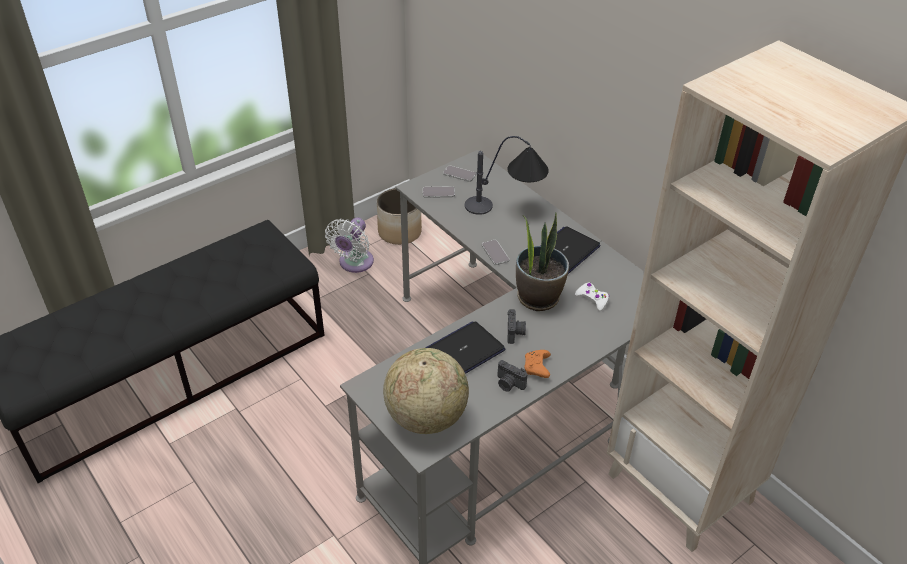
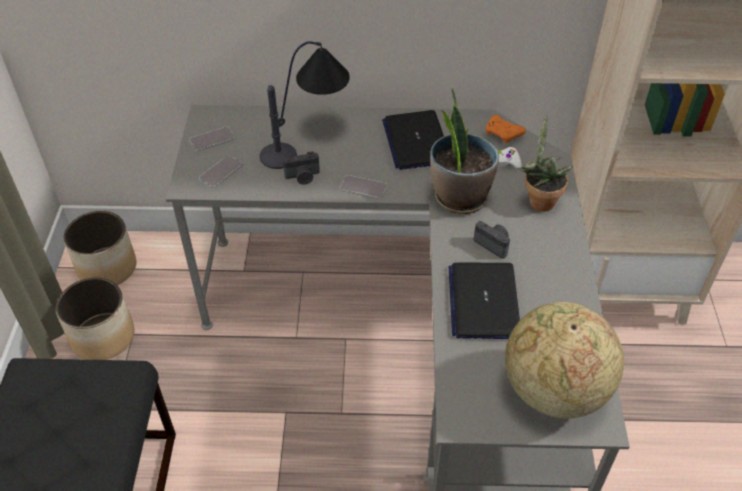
camera: 50 degrees left, 5 degrees up
white fan [325,218,374,273] -> planter [56,277,134,360]
camera [497,360,528,392] -> camera moved to [283,151,320,185]
orange game controller [524,350,551,378] -> orange game controller moved to [486,115,526,143]
none -> potted plant [518,114,573,212]

